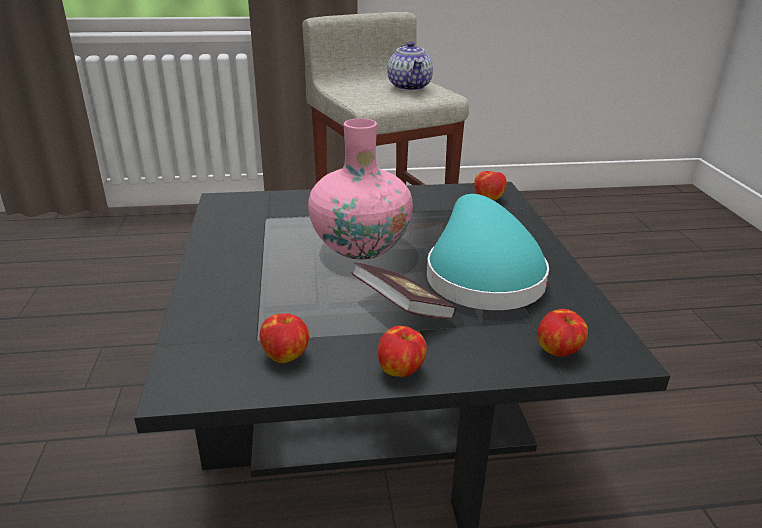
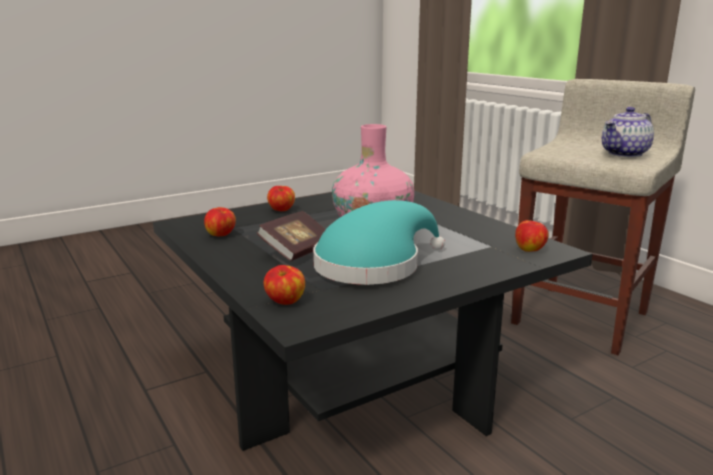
camera: 65 degrees right, 10 degrees down
apple [378,326,427,377] -> apple moved to [267,186,295,211]

